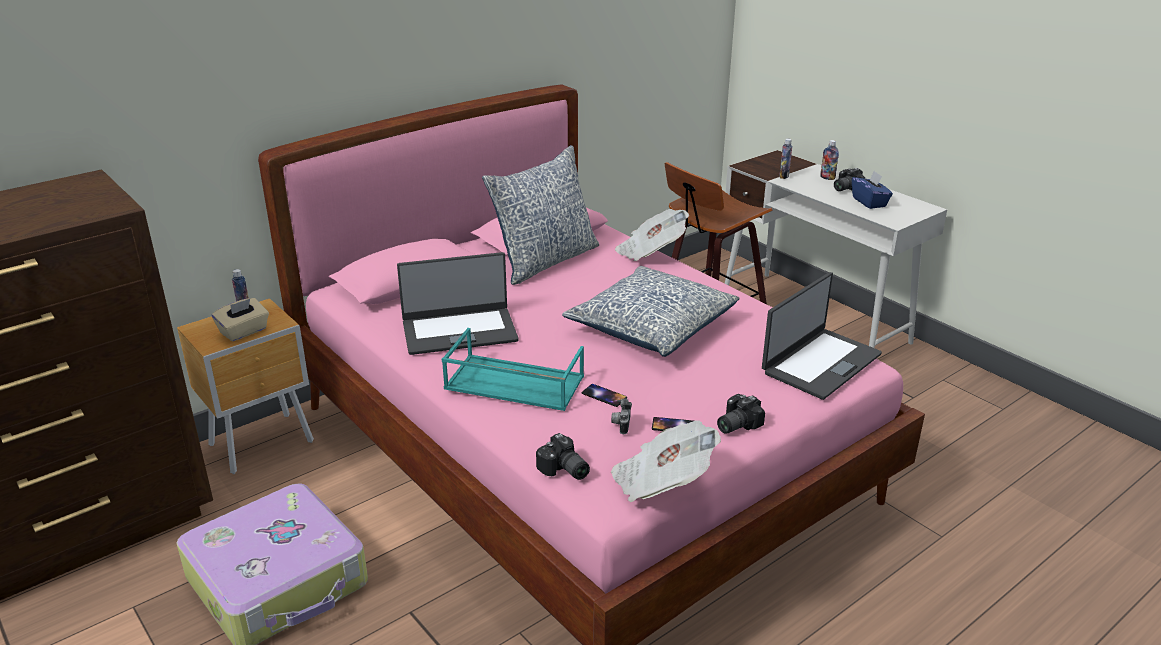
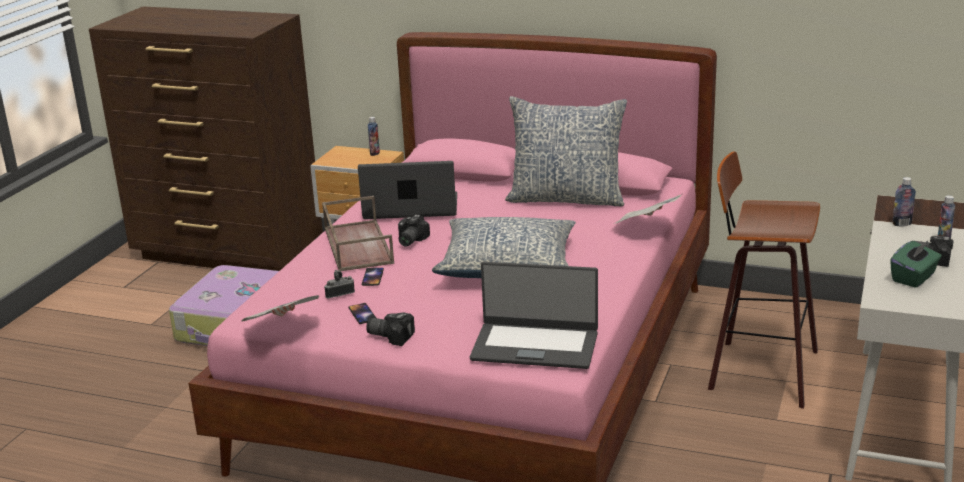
camera: 60 degrees right, 5 degrees down
beige tissue box [212,298,269,342] -> none
laptop [397,252,518,355] -> laptop turned 135 degrees clockwise [358,161,457,219]
turquoise tray [442,328,584,411] -> brown tray [322,196,394,271]
camera [536,433,590,480] -> camera moved to [398,215,430,247]
blue tissue box [852,171,893,209] -> green tissue box [890,240,942,288]

